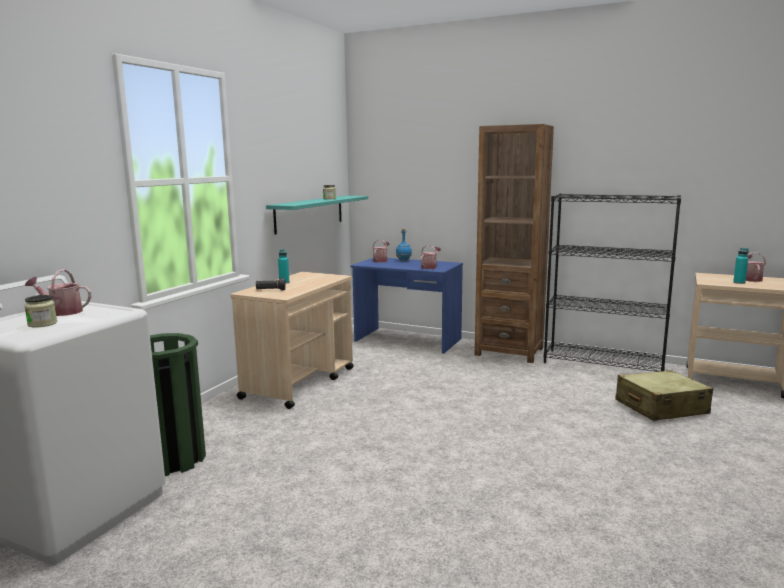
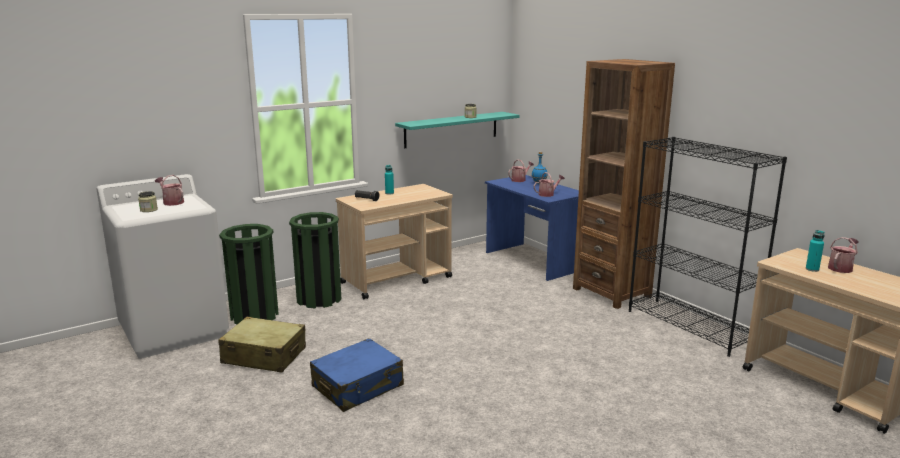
camera: 30 degrees right, 5 degrees up
beige suitcase [615,370,713,421] -> beige suitcase moved to [218,317,306,373]
none -> green trash can [289,212,341,308]
none -> blue suitcase [310,338,404,412]

